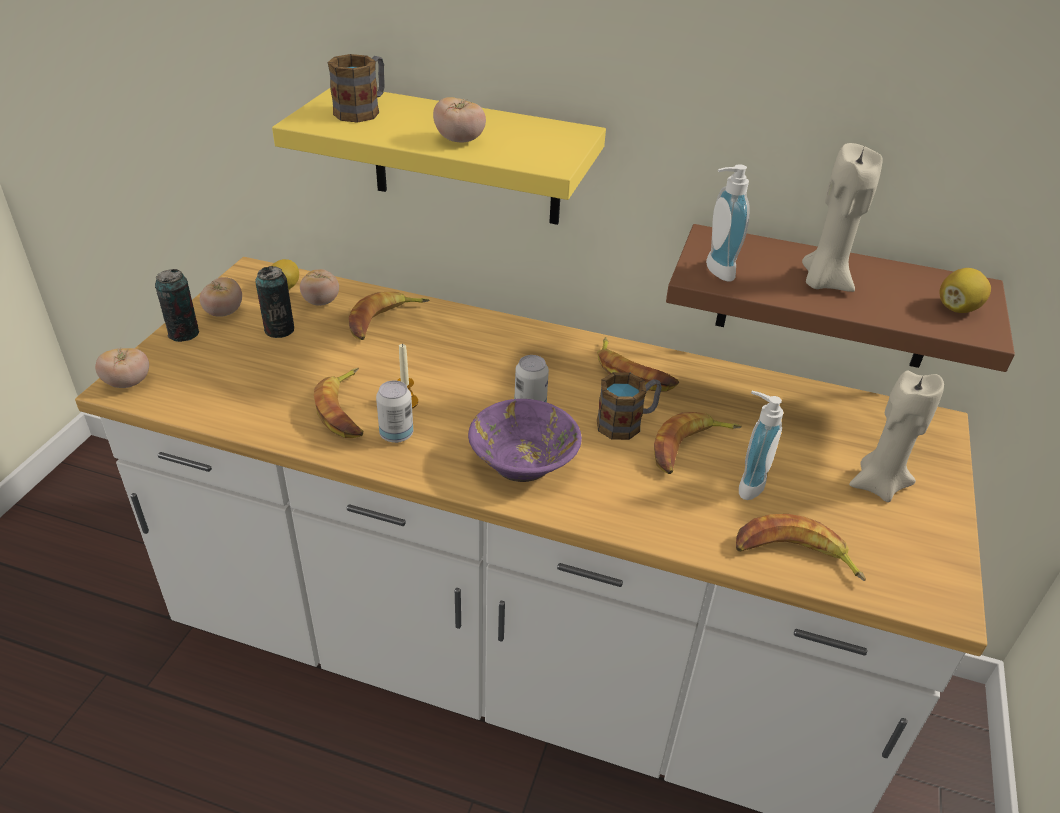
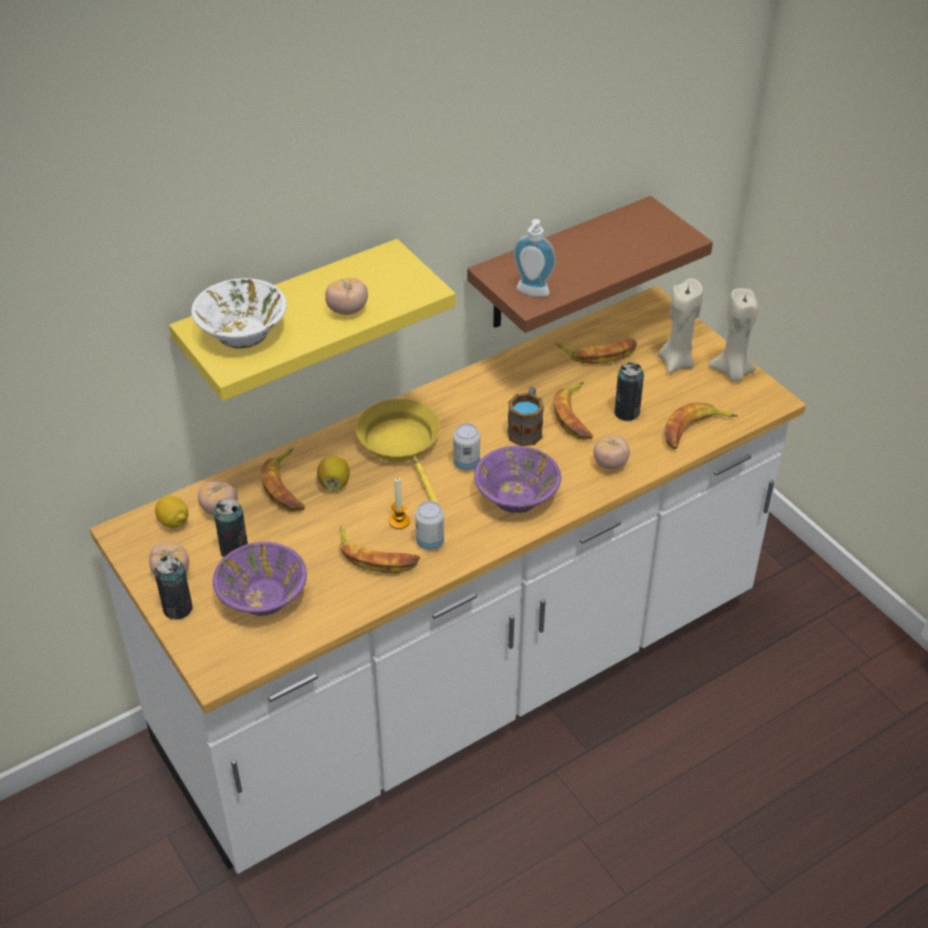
camera: 50 degrees left, 5 degrees up
tomato [95,348,149,388] -> tomato moved to [593,434,630,470]
mug [327,54,384,123] -> white bowl [191,278,287,348]
banana [597,337,679,392] -> banana moved to [556,338,637,364]
soap dispenser [739,391,784,500] -> can [614,362,644,421]
beige candle [802,143,882,292] -> beige candle moved to [709,288,758,382]
lemon [940,268,991,313] -> lemon moved to [317,456,350,491]
none -> purple bowl [213,542,307,616]
none -> yellow frying pan [356,399,440,505]

